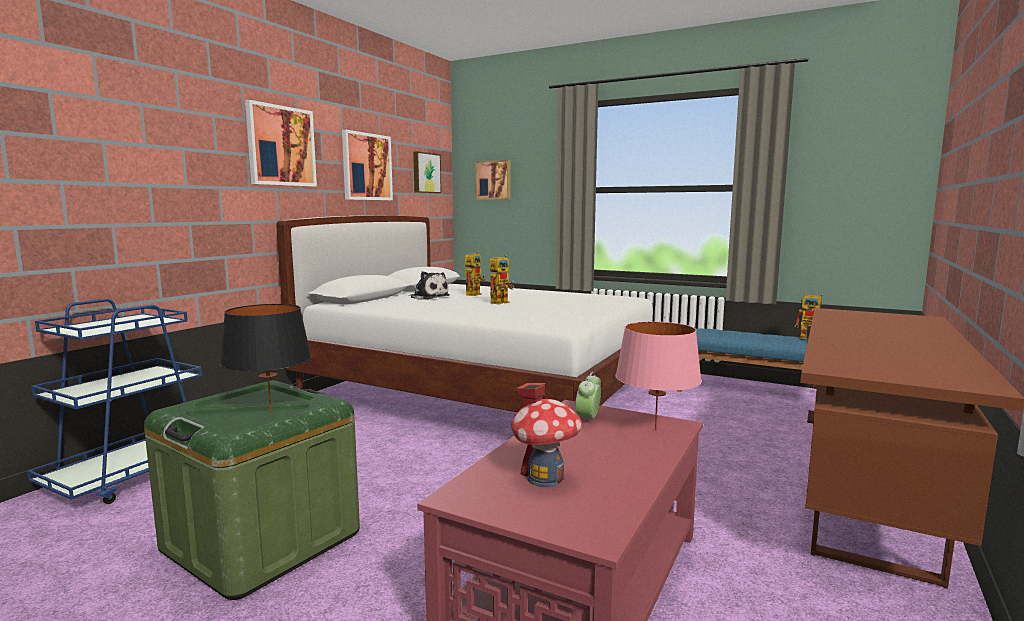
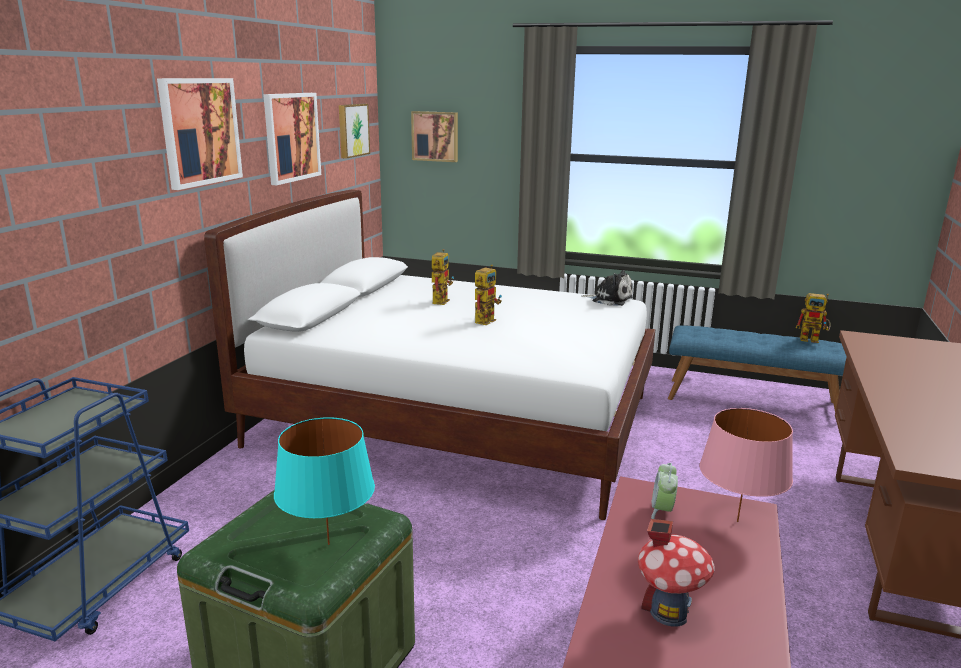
camera: 10 degrees left, 10 degrees up
black table lamp [220,304,312,413] -> turquoise table lamp [274,417,375,545]
plush toy [409,271,450,300] -> plush toy moved to [581,270,633,306]

